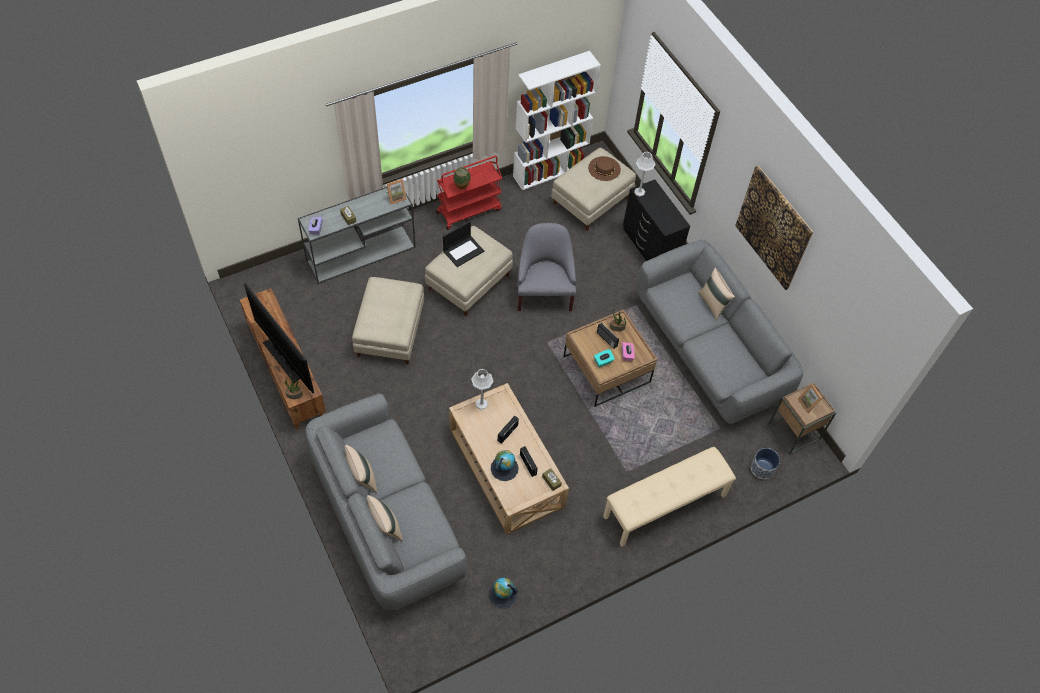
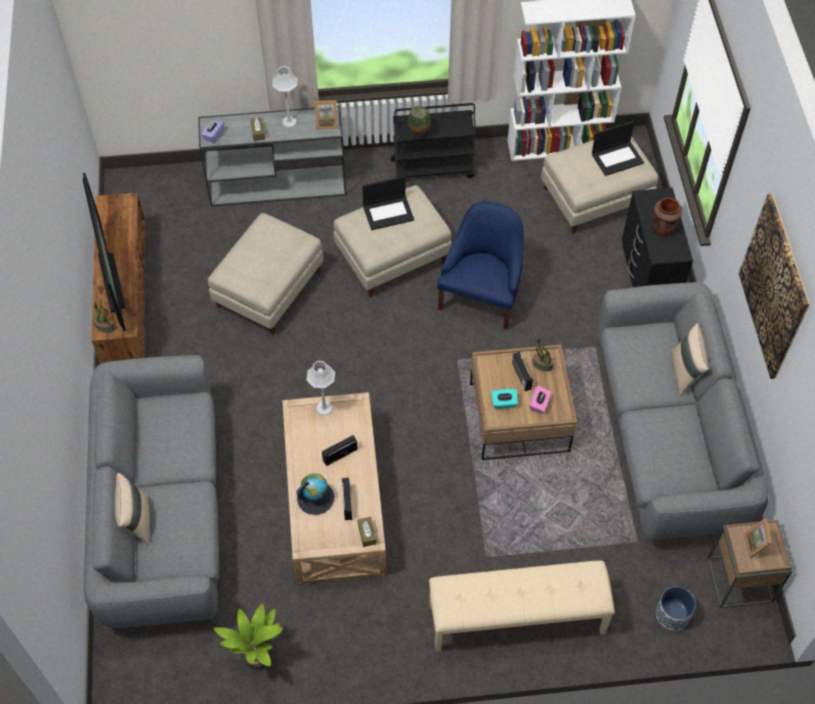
camera: 25 degrees right, 0 degrees up
beige pillow [345,445,377,493] -> none
red cart [436,156,502,230] -> black cart [391,103,476,178]
globe [489,578,518,608] -> potted plant [213,604,283,667]
grey armchair [517,223,576,311] -> blue armchair [437,202,524,330]
brown hat [588,156,621,181] -> laptop [592,121,644,176]
grey table lamp [634,152,655,196] -> grey table lamp moved to [272,66,297,127]
none -> brown vase [653,198,683,236]

